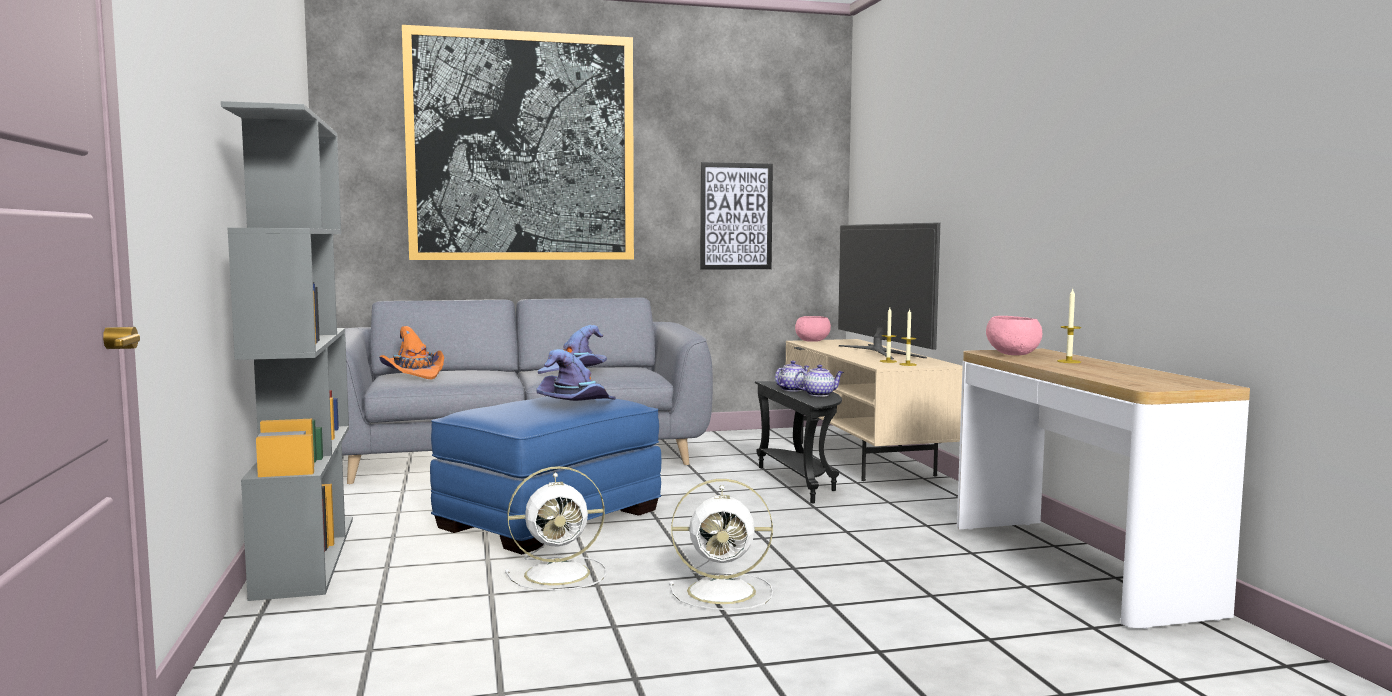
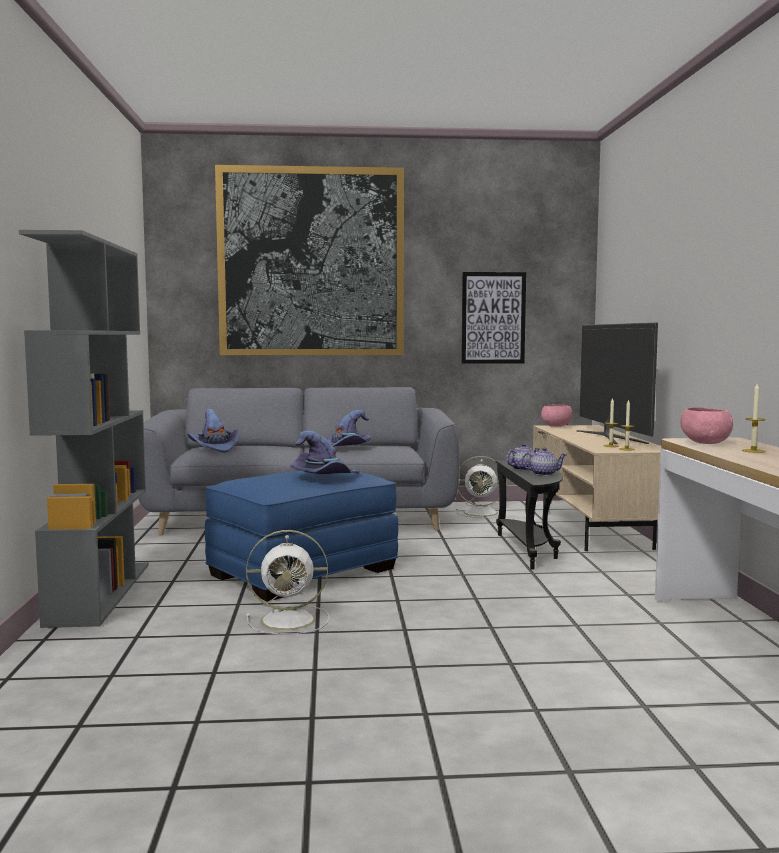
camera: 10 degrees right, 0 degrees up
orange hat [379,326,444,380] -> purple hat [187,409,239,453]
white fan [669,479,773,610] -> white fan moved to [455,456,507,518]

